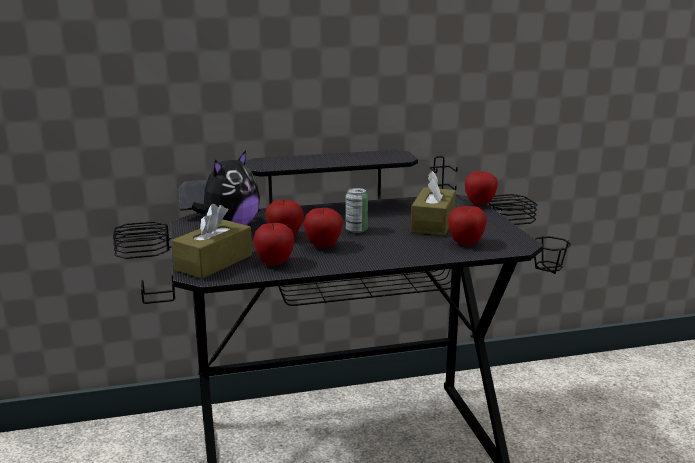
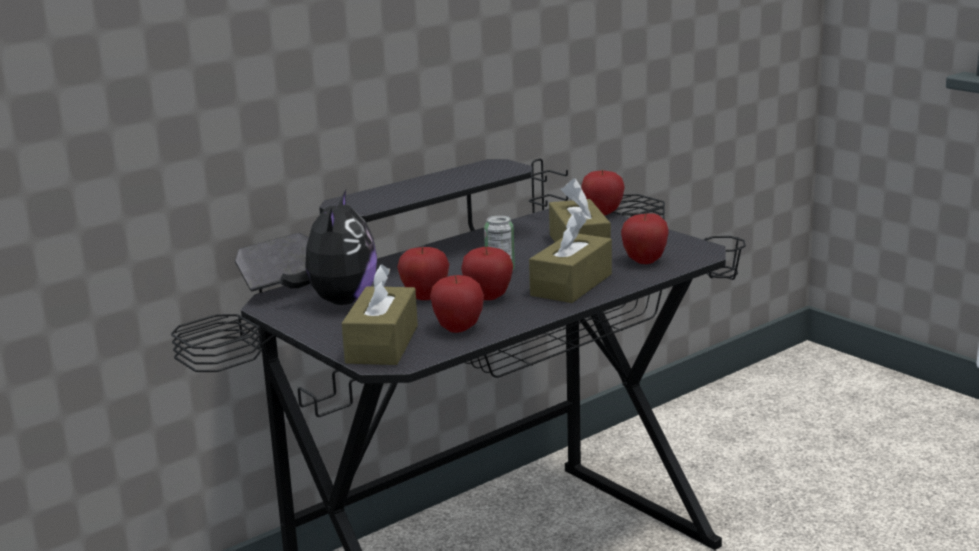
camera: 25 degrees left, 0 degrees up
none -> brown tissue box [529,212,612,303]

